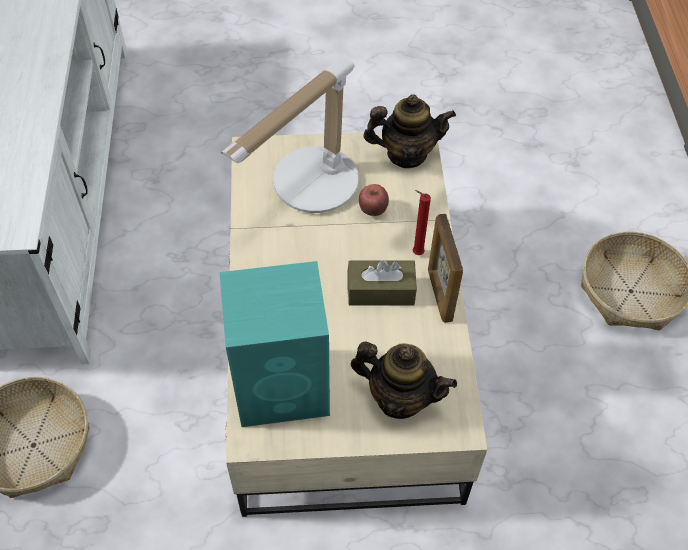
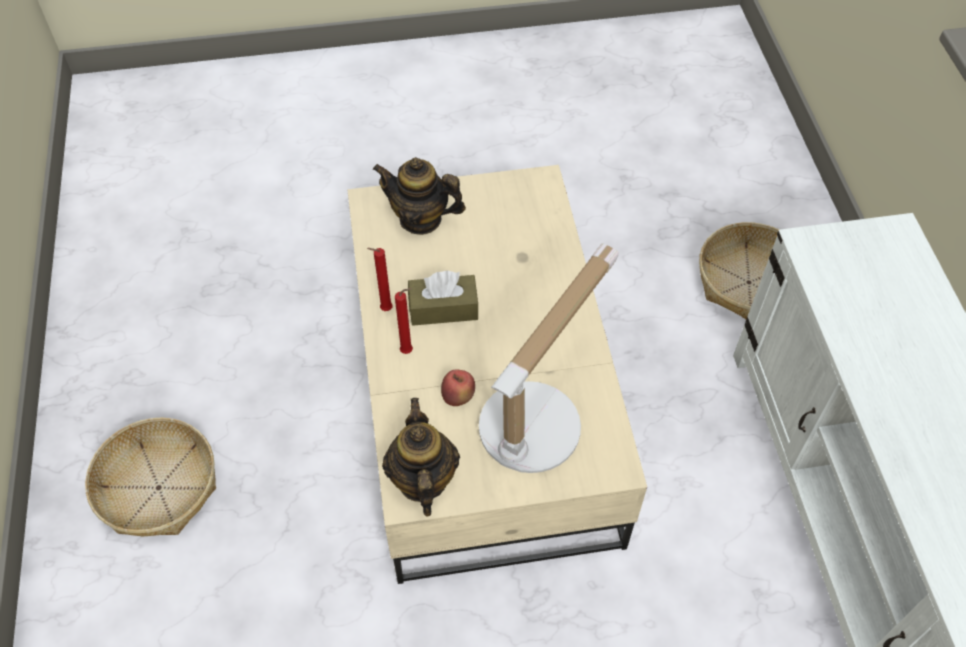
camera: 175 degrees right, 0 degrees up
turquoise speaker [219,261,330,427] -> none
teapot [363,94,456,168] -> teapot turned 90 degrees clockwise [382,398,460,517]
picture frame [428,214,463,323] -> red candle [367,248,392,311]

